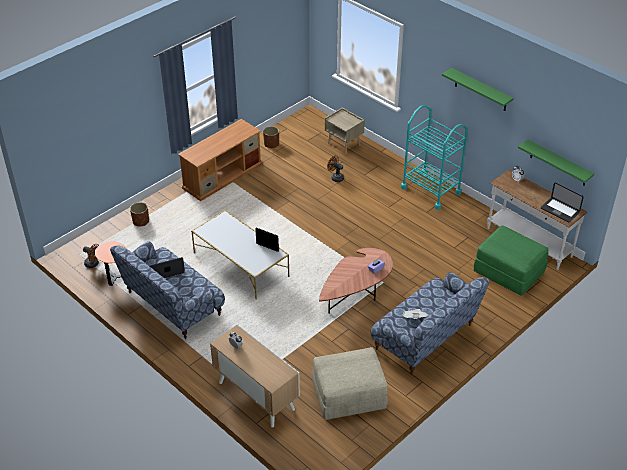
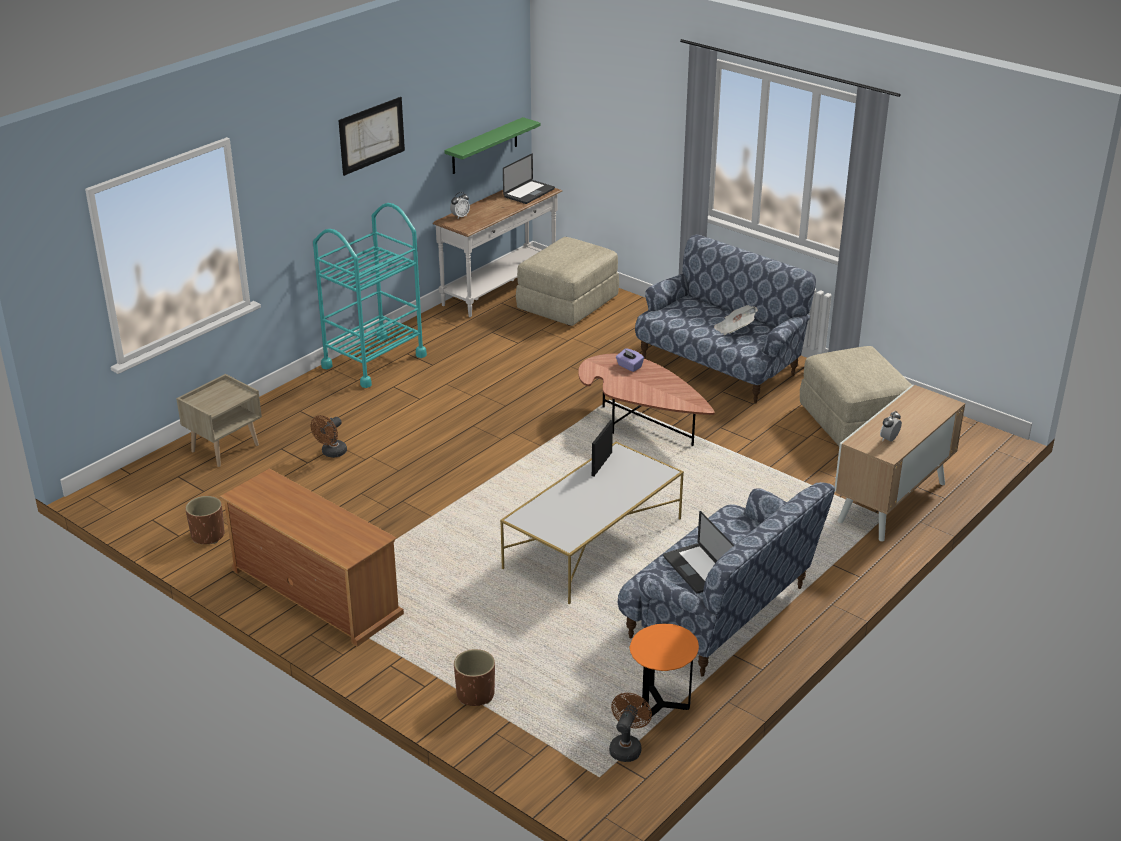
camera: 95 degrees left, 10 degrees down
green shelf [442,68,514,111] -> picture [338,97,405,176]
green ottoman [474,226,549,296] -> beige ottoman [516,237,619,326]

